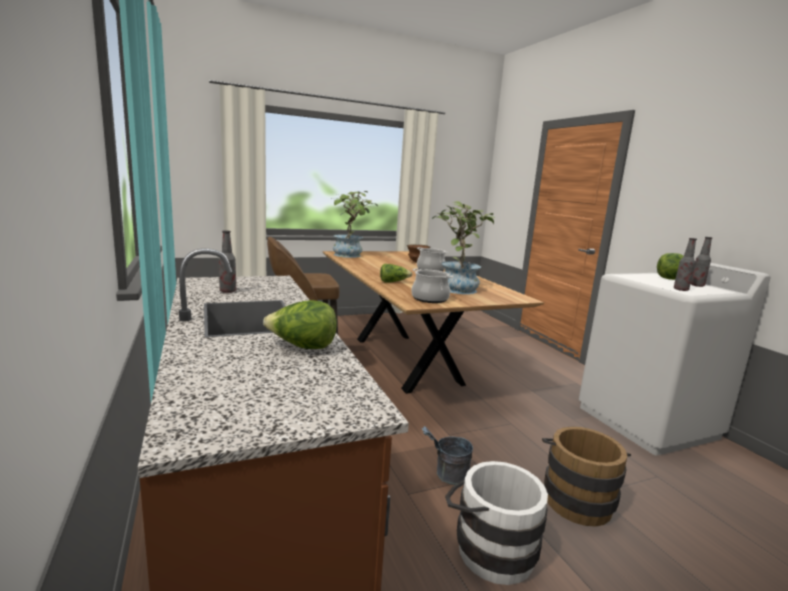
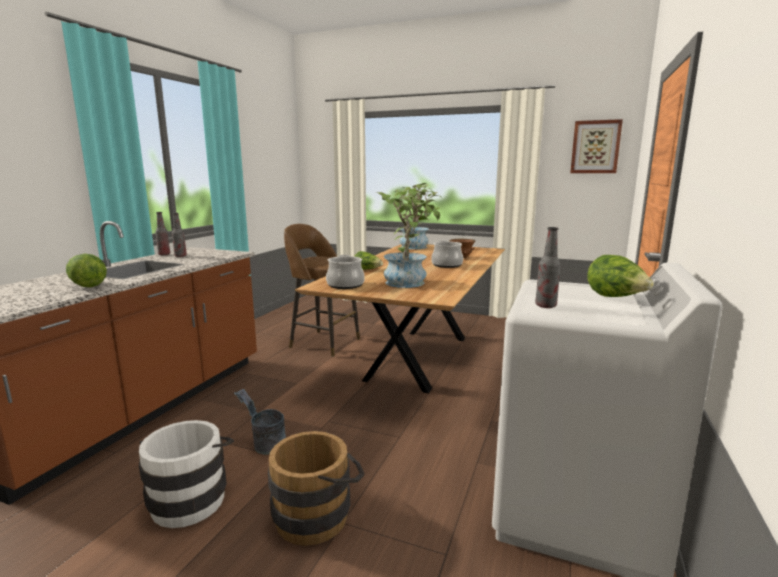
camera: 45 degrees right, 0 degrees up
bottle [691,237,712,287] -> bottle moved to [156,212,170,255]
none -> picture [570,119,623,173]

